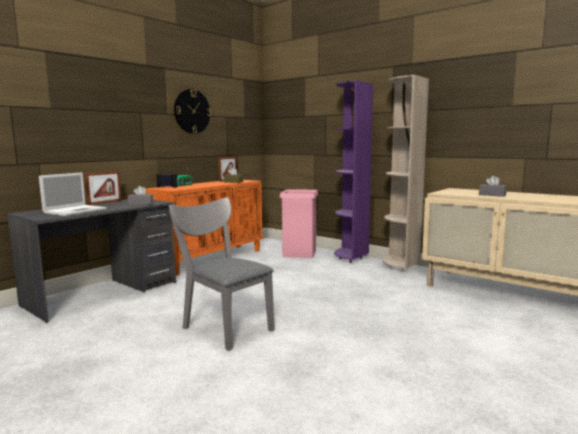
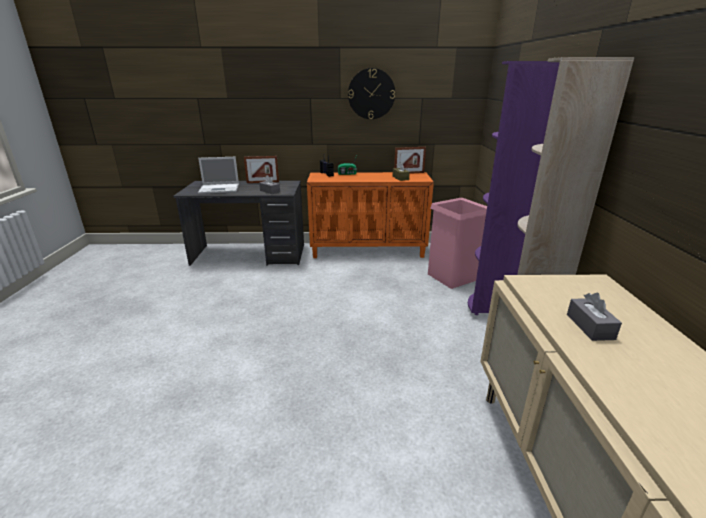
camera: 50 degrees right, 15 degrees up
grey chair [169,197,275,351] -> none

